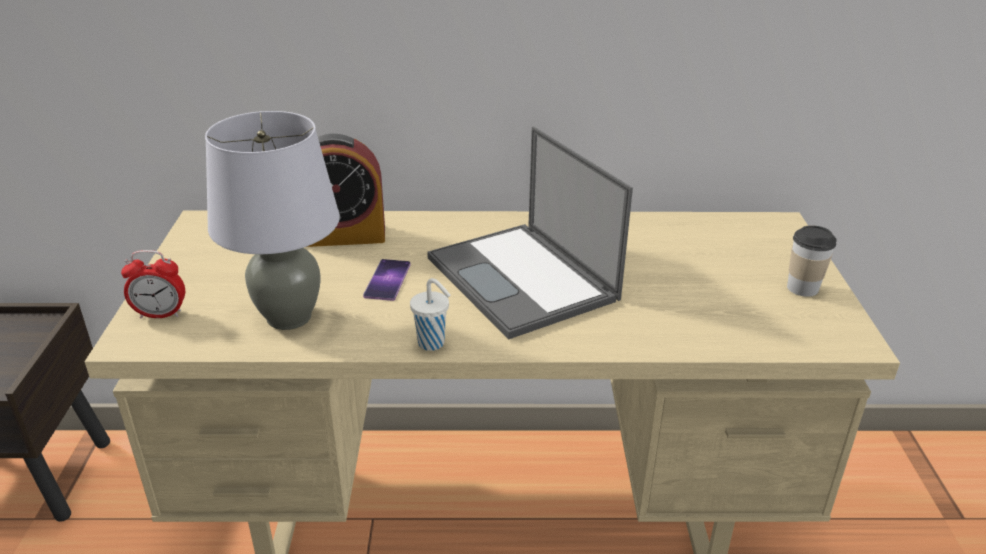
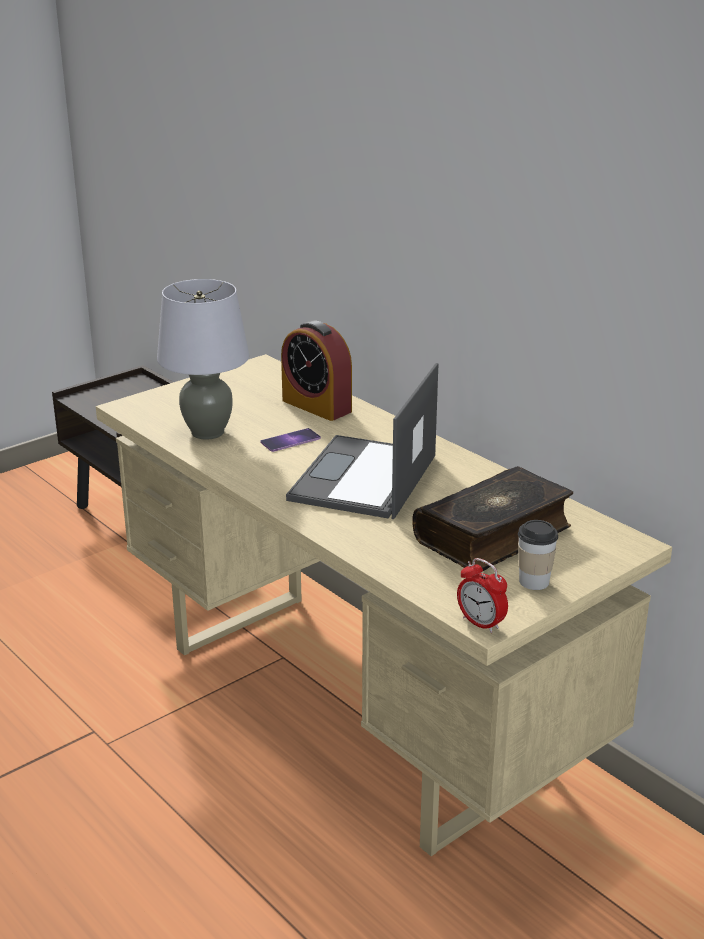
camera: 50 degrees right, 5 degrees down
alarm clock [121,250,185,319] -> alarm clock moved to [457,558,508,633]
white cup [410,278,451,351] -> none
none -> book [412,466,573,571]

